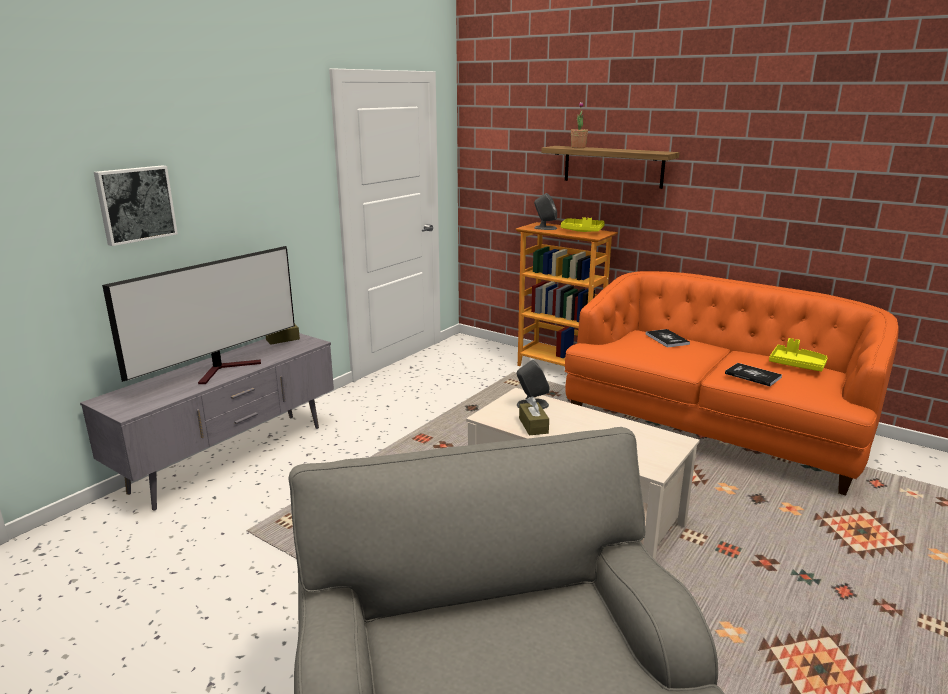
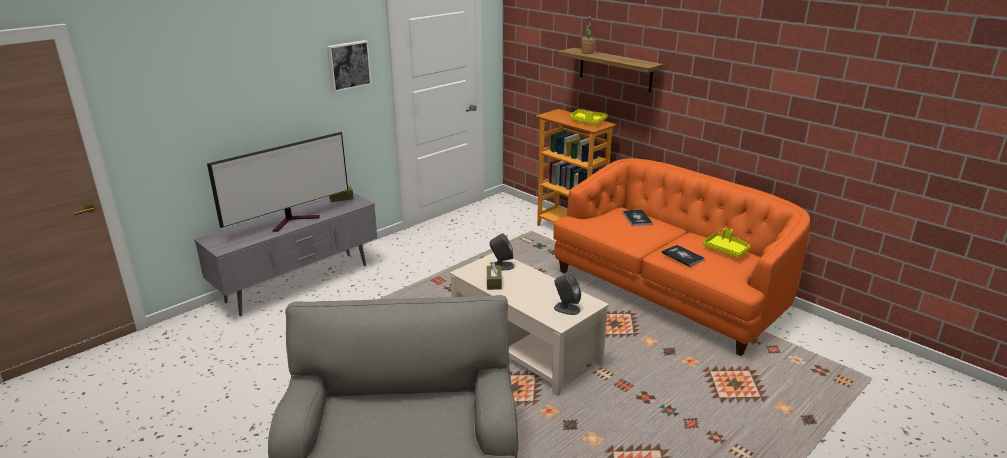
camera: 10 degrees right, 5 degrees up
picture [94,165,178,246] -> picture moved to [327,40,372,92]
grey speaker [534,193,557,230] -> grey speaker moved to [554,273,581,315]

